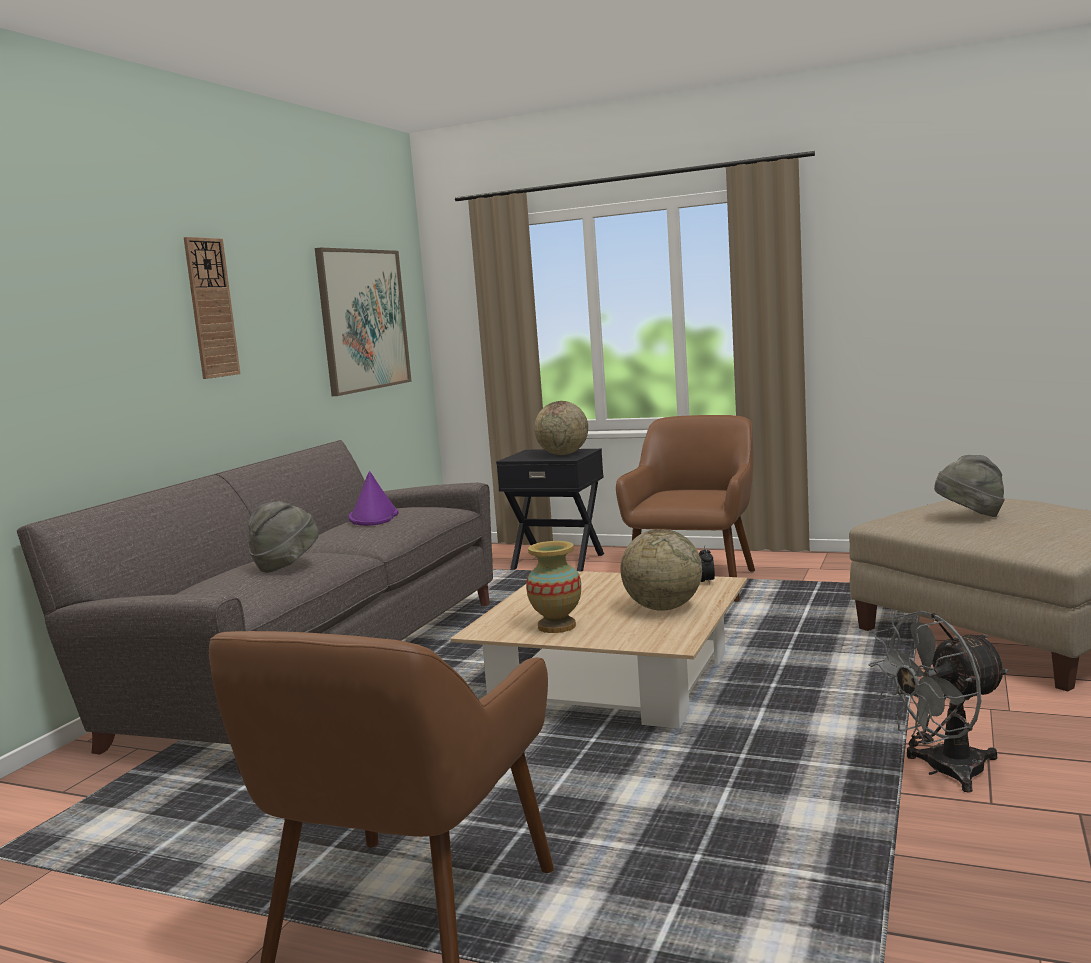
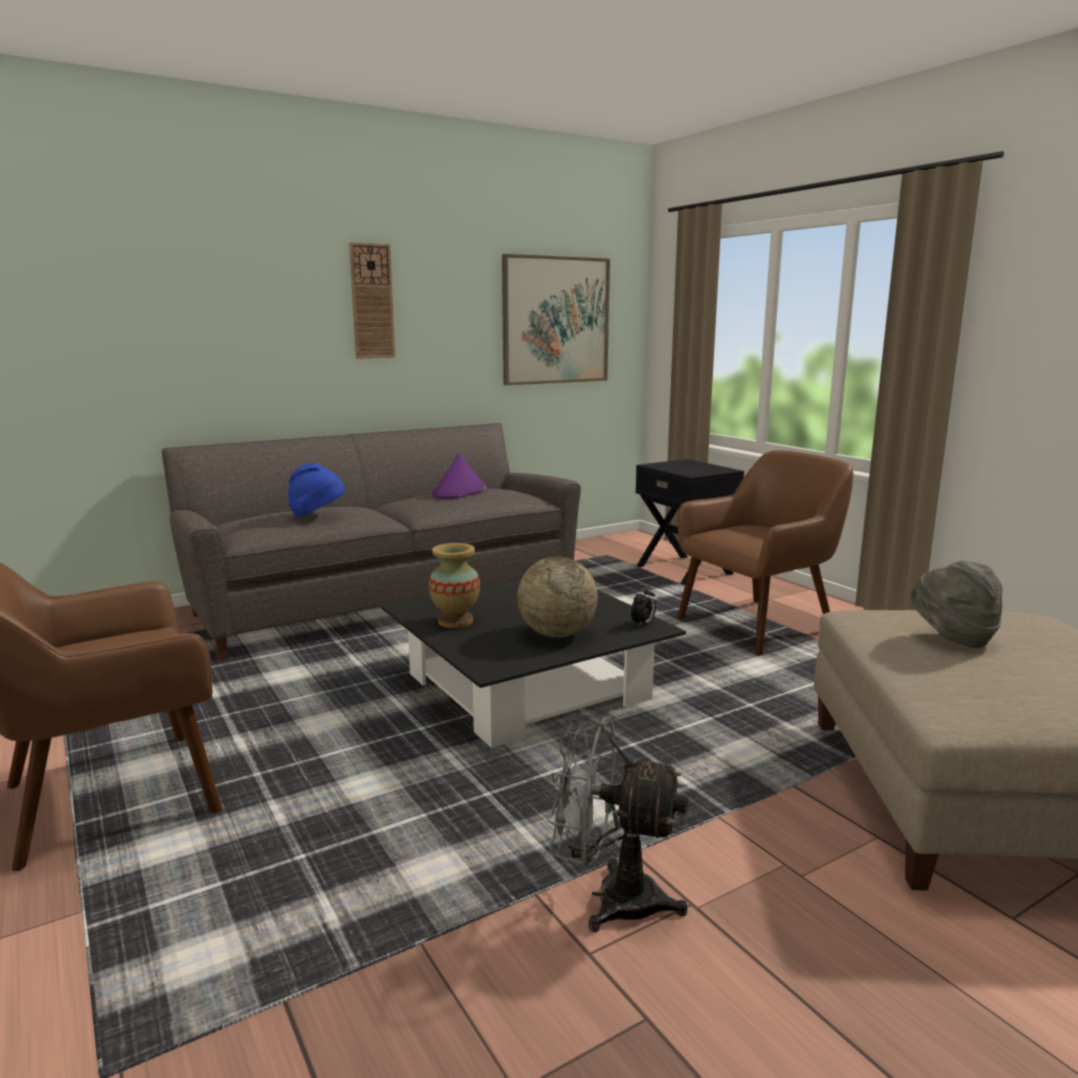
camera: 35 degrees right, 5 degrees up
grey hat [248,501,319,573] -> blue hat [288,463,345,517]
beige coffee table [450,571,747,729] -> black coffee table [381,579,686,748]
globe [534,401,588,455] -> none

